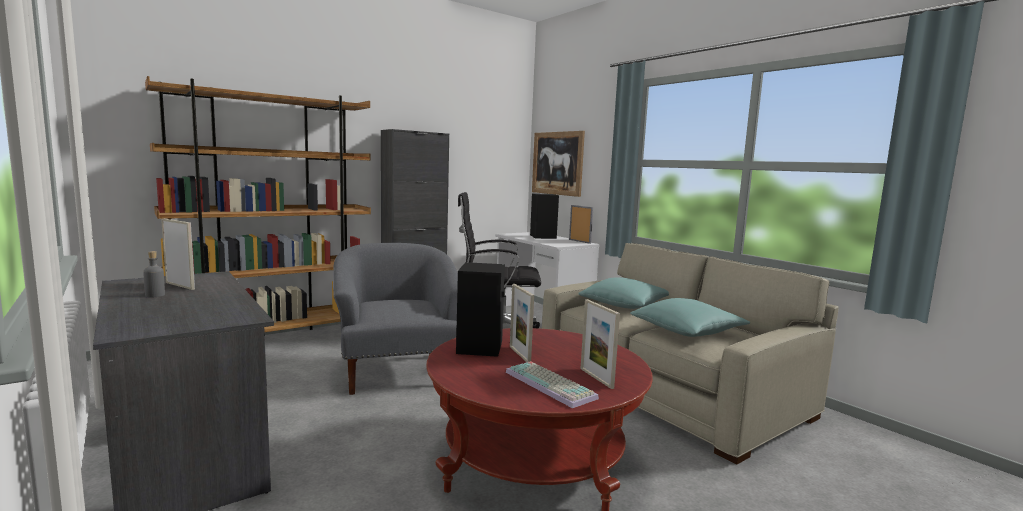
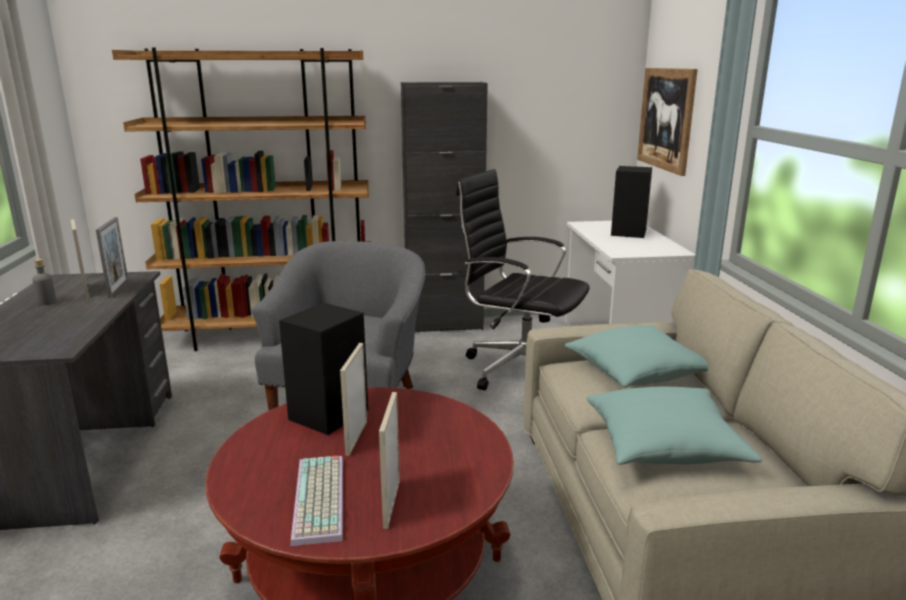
camera: 30 degrees right, 10 degrees up
picture frame [569,205,593,244] -> picture frame moved to [96,217,128,298]

